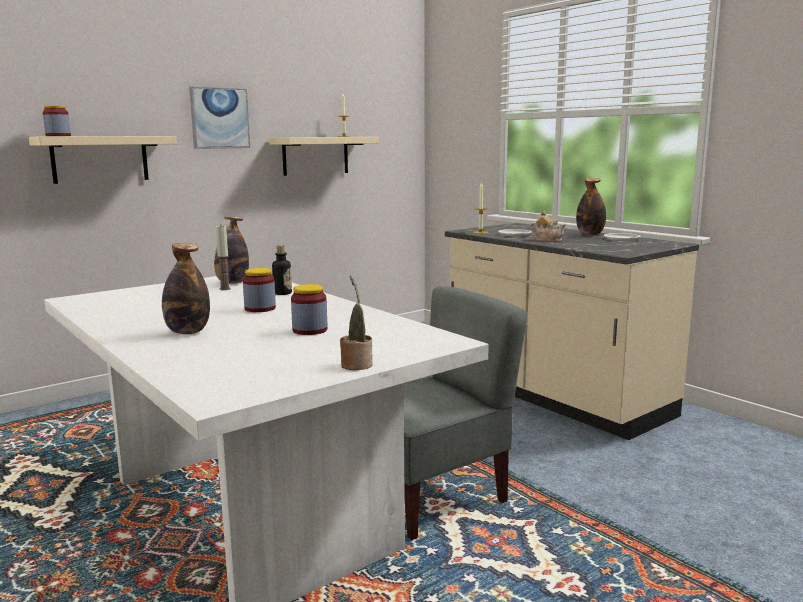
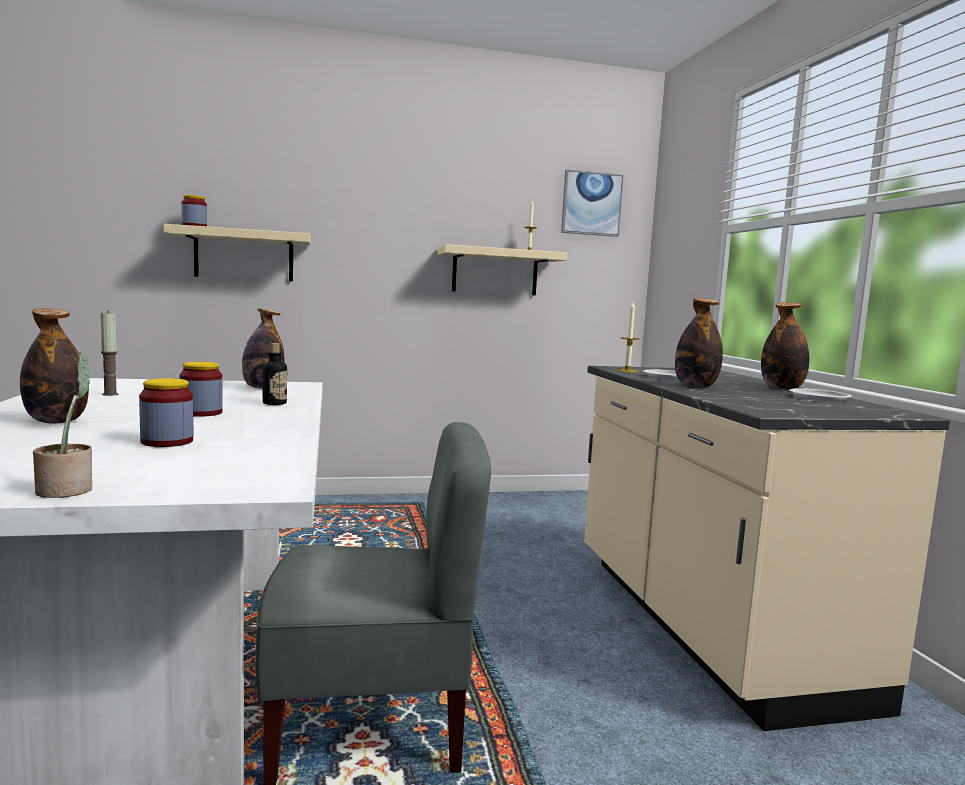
camera: 25 degrees right, 5 degrees down
picture [189,87,250,149] -> picture moved to [561,170,624,237]
candle [216,226,231,290] -> candle moved to [100,310,118,396]
teapot [530,211,566,242] -> bottle [675,298,723,388]

